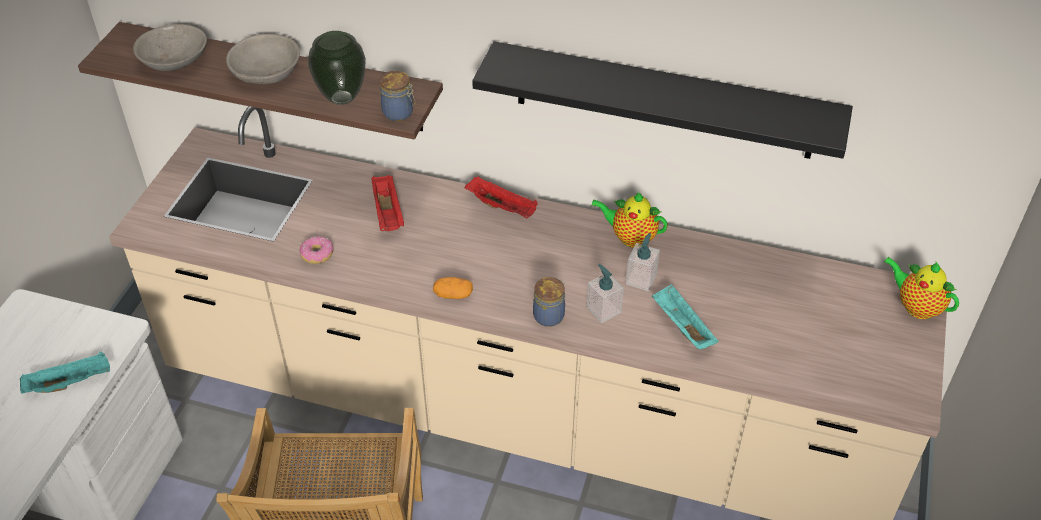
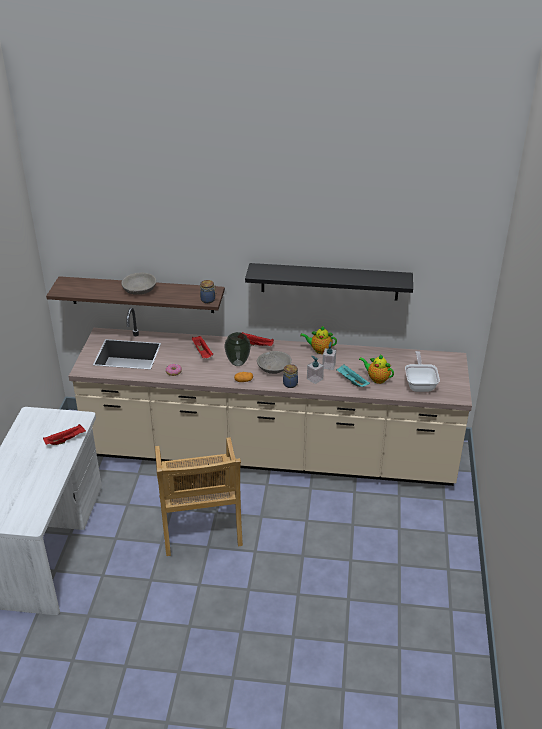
camera: 10 degrees left, 10 degrees down
turquoise tray [20,352,110,394] -> red tray [43,424,86,445]
grey bowl [133,24,207,71] -> grey bowl moved to [257,351,292,374]
vase [308,31,366,105] -> vase moved to [224,332,251,366]
teapot [884,257,959,319] -> teapot moved to [359,354,394,384]
none -> frying pan [405,351,440,392]

